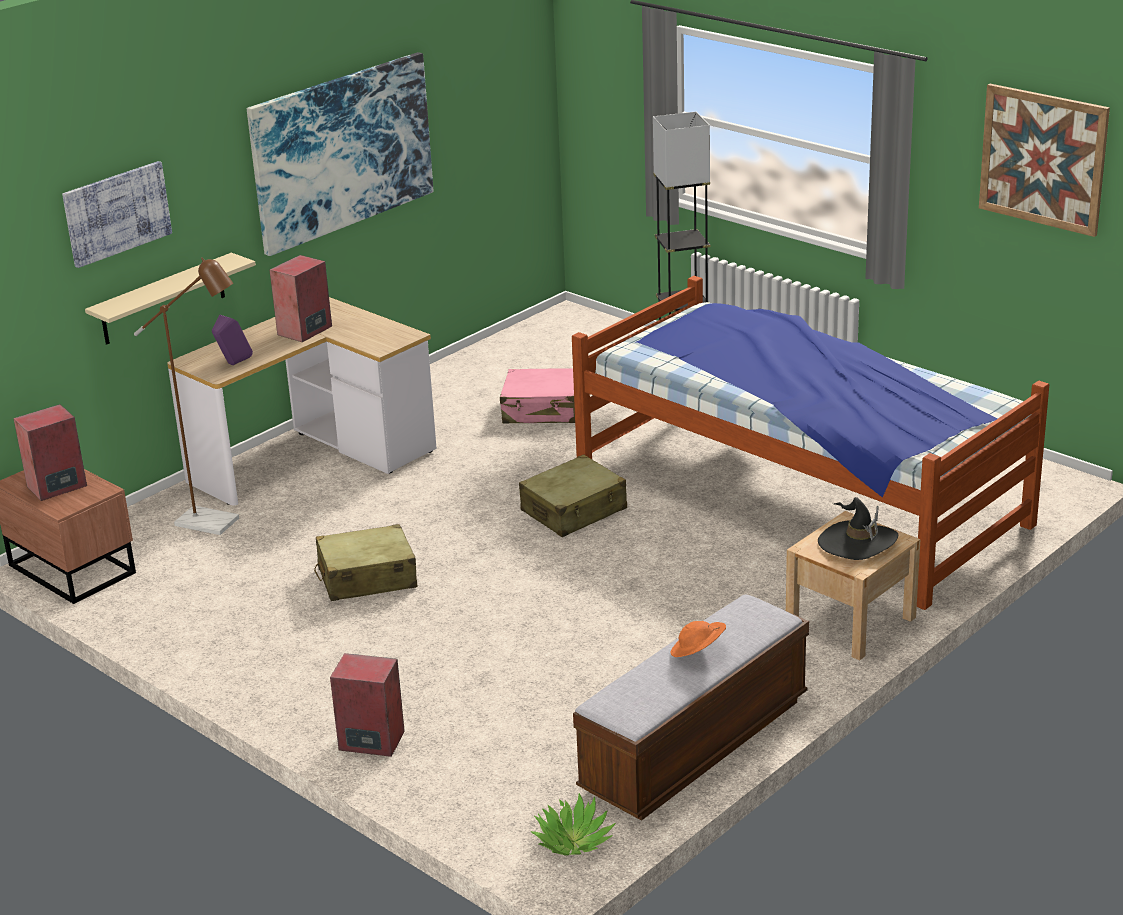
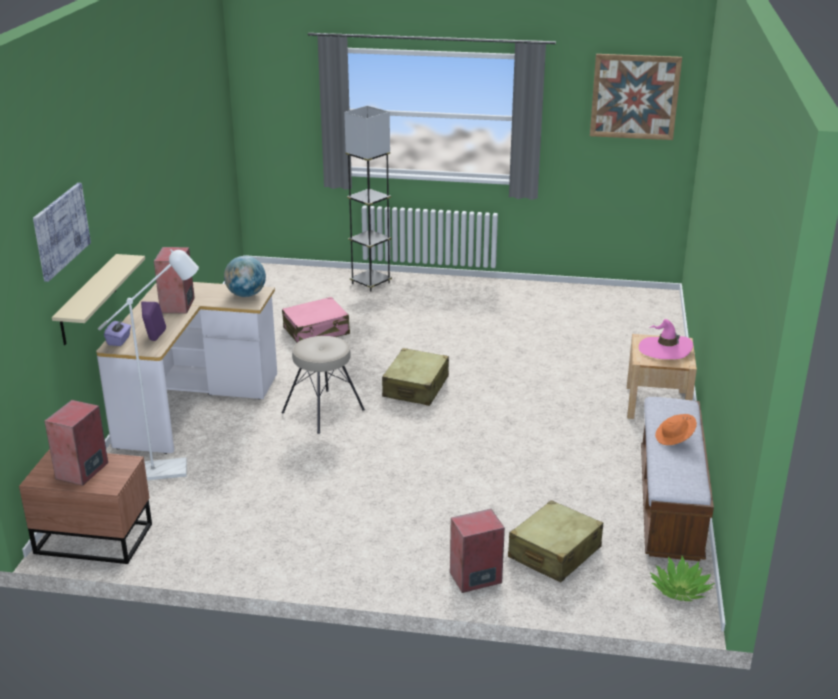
camera: 35 degrees left, 0 degrees up
brown floor lamp [134,257,239,535] -> white floor lamp [98,249,199,480]
picture [247,52,434,256] -> none
beige suitcase [314,524,418,601] -> beige suitcase moved to [508,500,603,582]
bed [572,276,1049,610] -> none
black hat [818,497,898,560] -> pink hat [639,319,693,359]
none -> purple tissue box [104,319,131,346]
none -> globe [224,256,266,297]
none -> beige stool [282,336,365,434]

